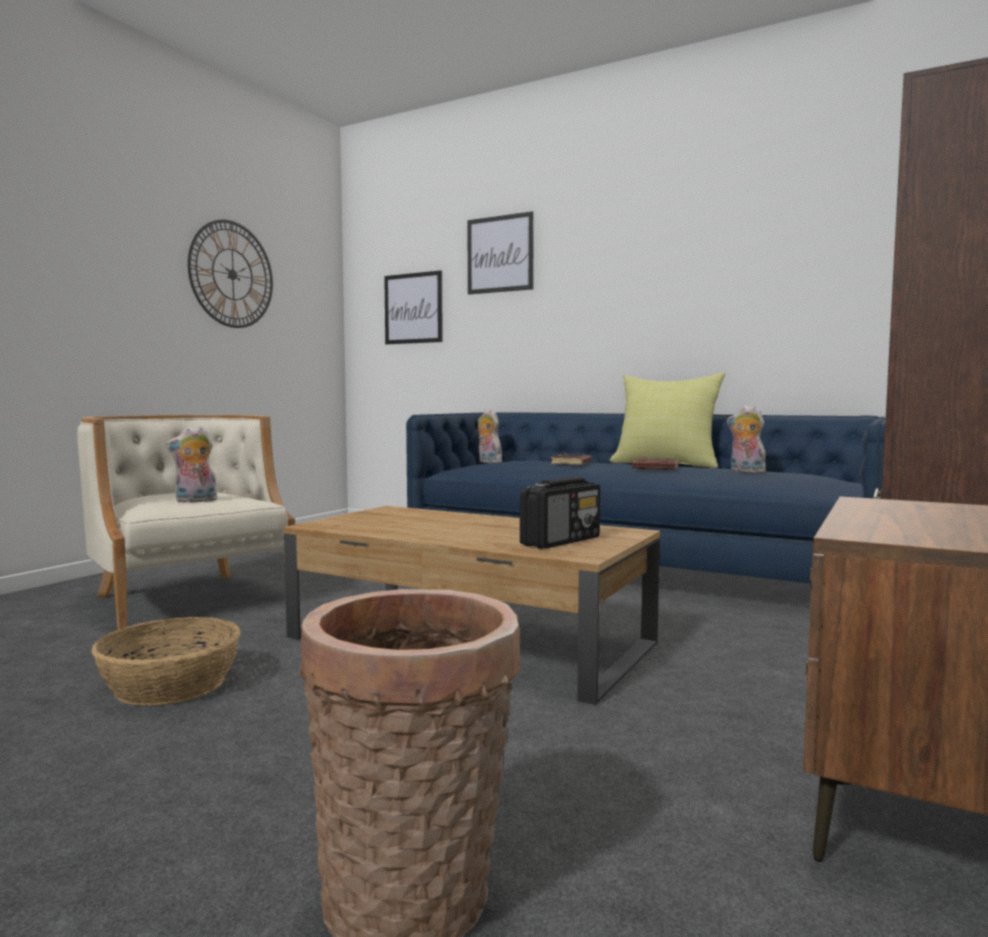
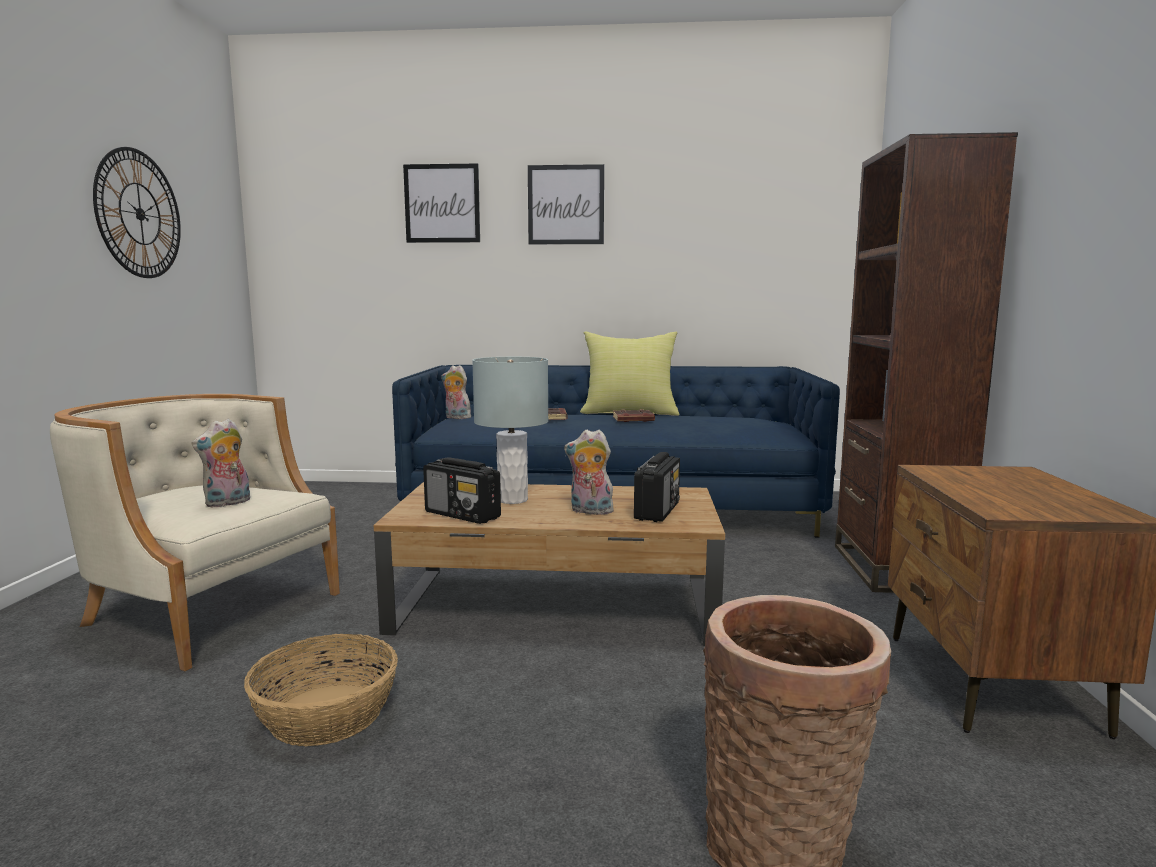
camera: 25 degrees left, 5 degrees up
picture [384,270,443,344] -> picture moved to [528,164,604,244]
plush toy [727,405,768,473] -> plush toy moved to [564,430,614,515]
none -> radio [423,458,501,524]
none -> grey table lamp [472,357,549,504]

